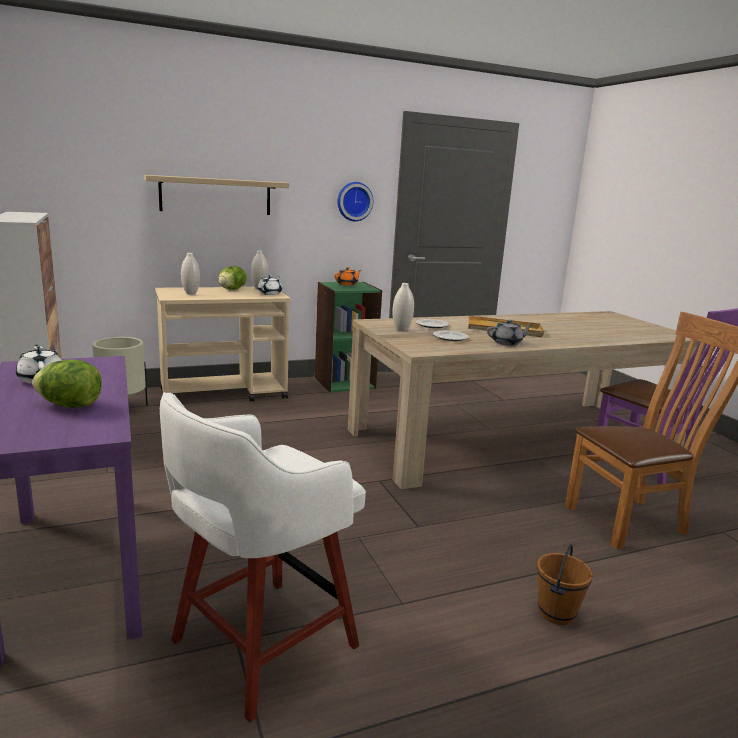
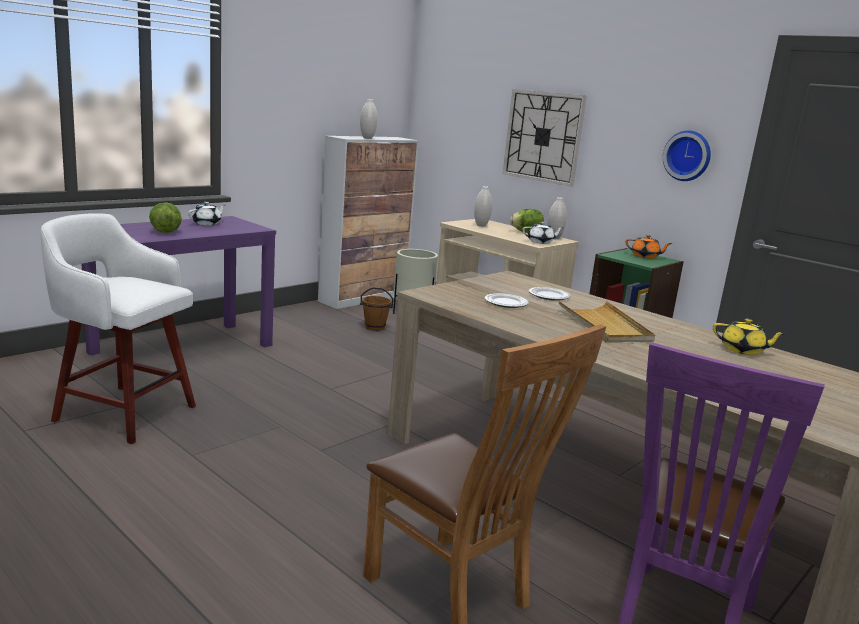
camera: 65 degrees right, 0 degrees up
shelf [144,175,289,215] -> wall clock [503,89,587,187]
white vase [392,283,414,331] -> white vase moved to [360,99,378,139]
grey teapot [487,320,532,346] -> none
brown bucket [537,544,593,625] -> brown bucket moved to [360,287,394,331]
none -> yellow teapot [713,319,787,355]

